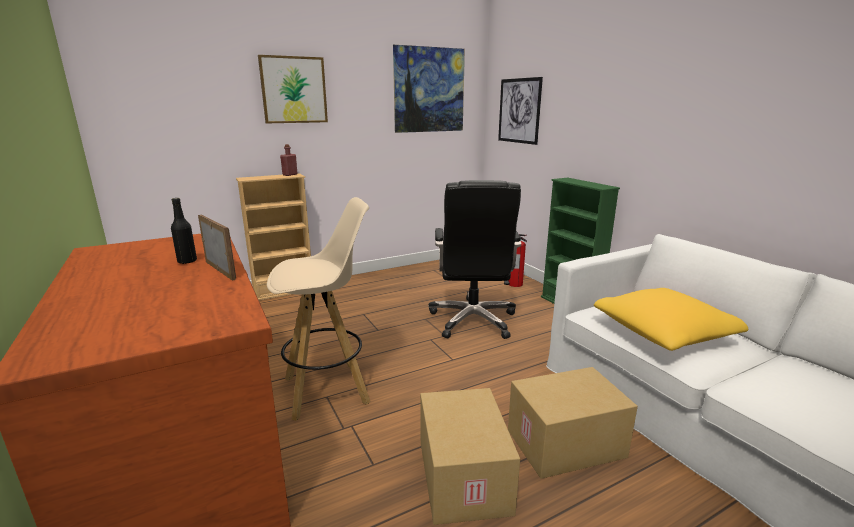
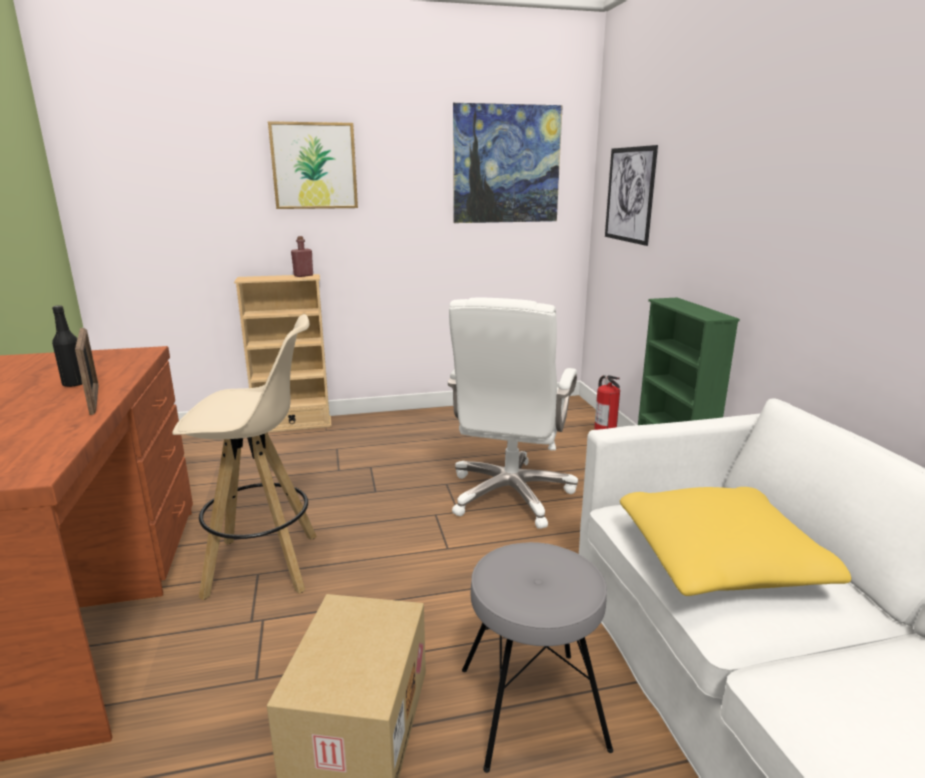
camera: 15 degrees right, 0 degrees up
black office chair [429,180,521,339] -> white office chair [448,298,578,529]
cardboard box [508,367,638,479] -> grey stool [462,542,613,773]

